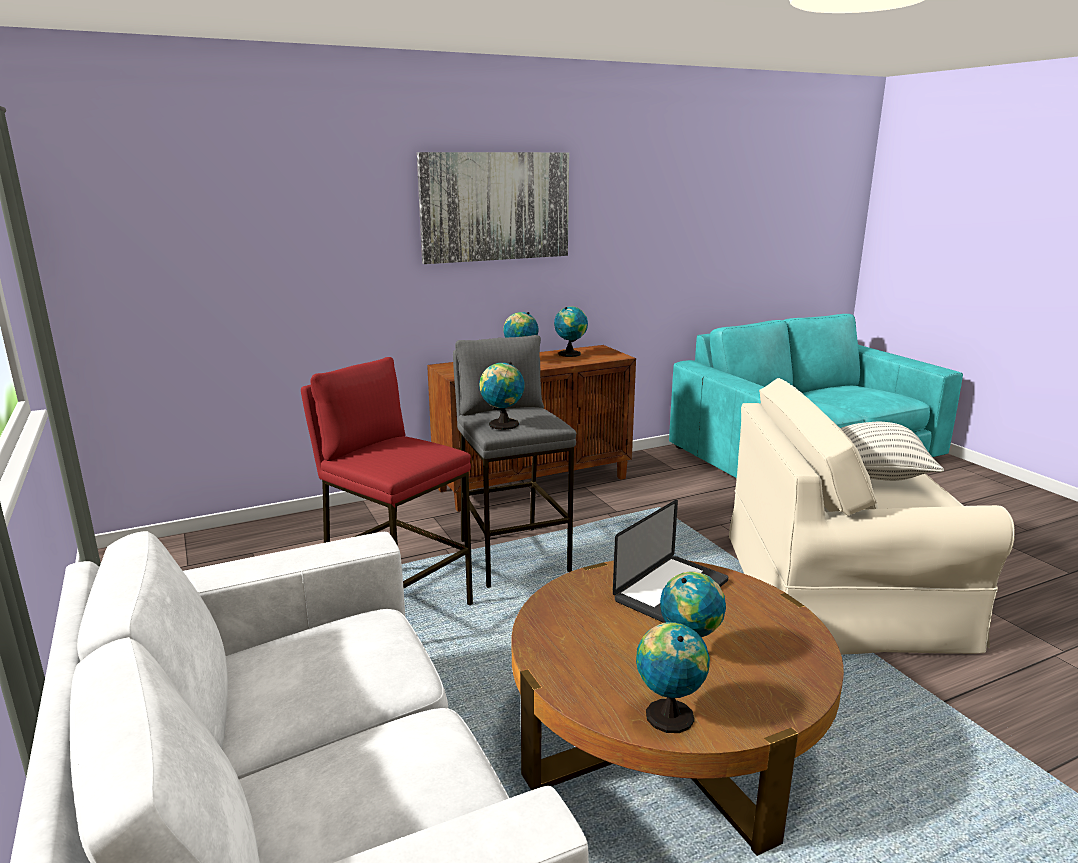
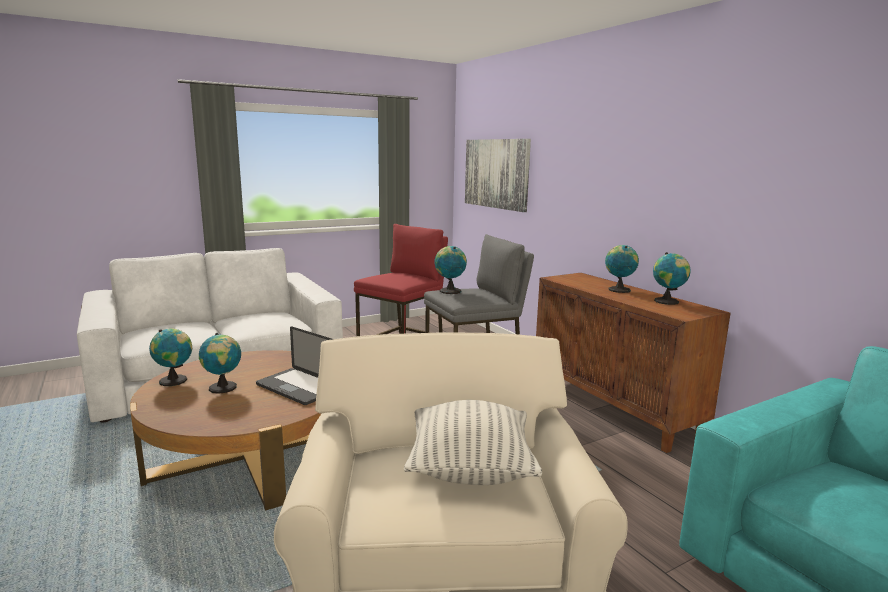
camera: 85 degrees right, 5 degrees down
picture [417,152,569,264] -> picture moved to [465,139,531,212]

